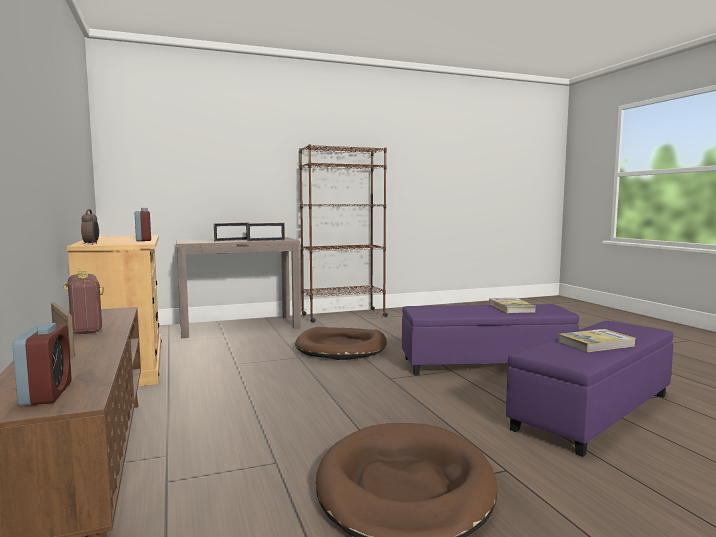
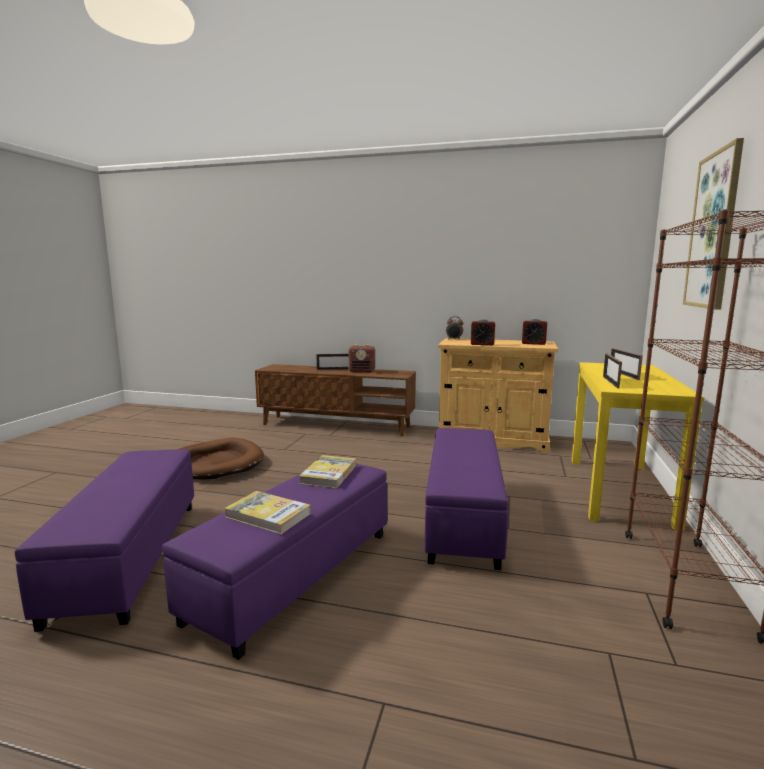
camera: 125 degrees right, 5 degrees up
alarm clock [13,323,72,406] -> alarm clock moved to [522,318,547,345]
brown console table [176,237,301,338] -> yellow console table [572,362,705,530]
brown dog bed [295,327,387,360] -> purple ottoman [425,428,508,570]
book [558,329,636,352] -> book moved to [299,455,356,488]
none -> picture [683,138,744,310]

